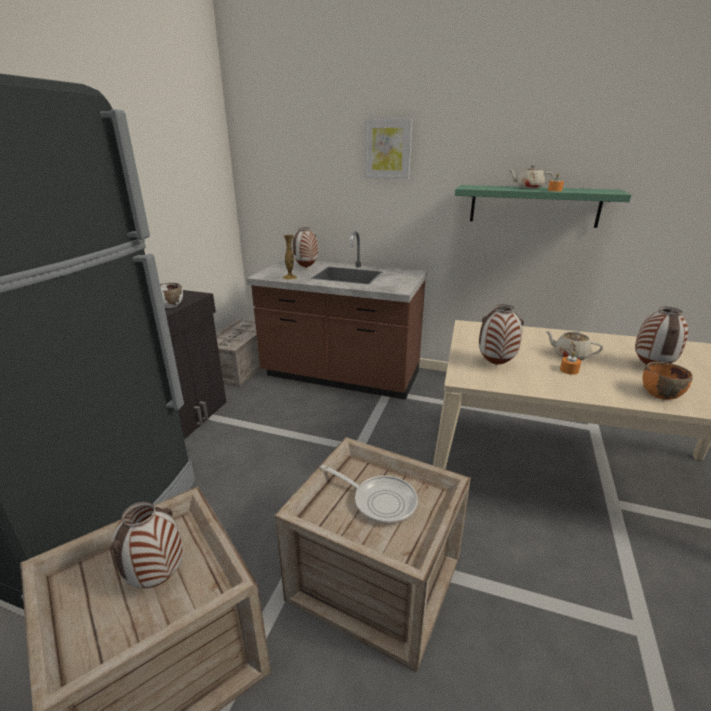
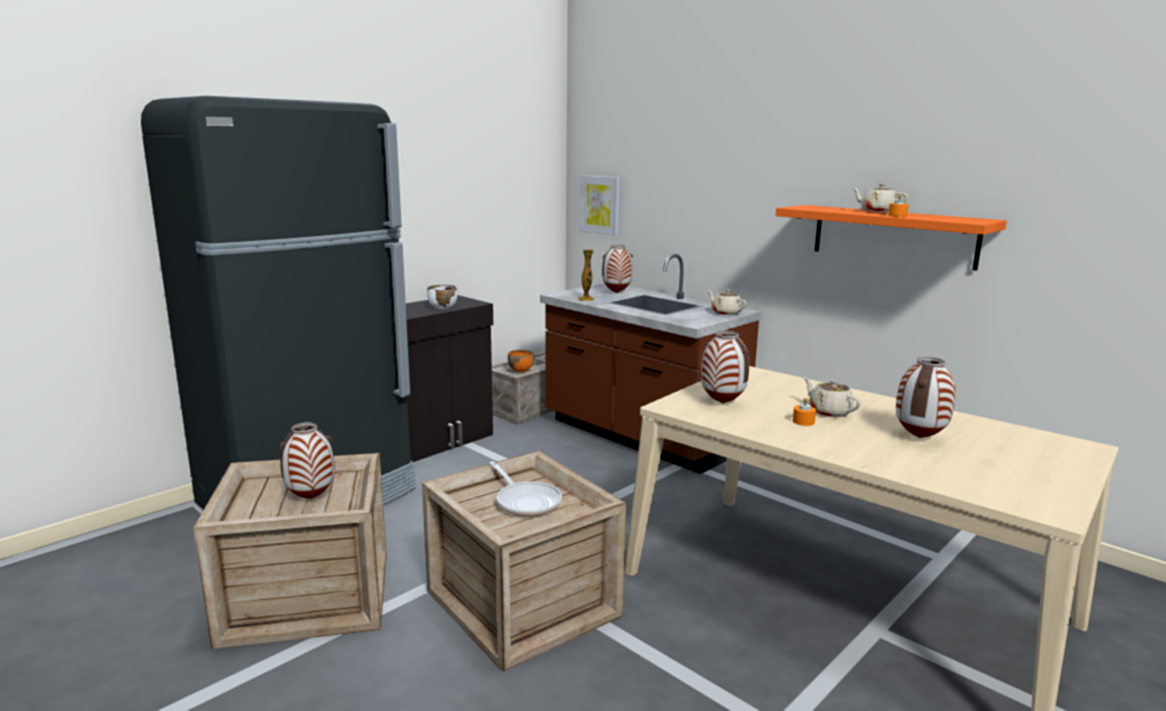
camera: 25 degrees right, 10 degrees down
picture [365,119,412,179] -> picture moved to [580,175,620,236]
green shelf [455,185,631,228] -> orange shelf [776,205,1007,271]
orange bowl [642,361,693,400] -> orange bowl moved to [508,349,534,372]
none -> beige teapot [707,289,747,315]

